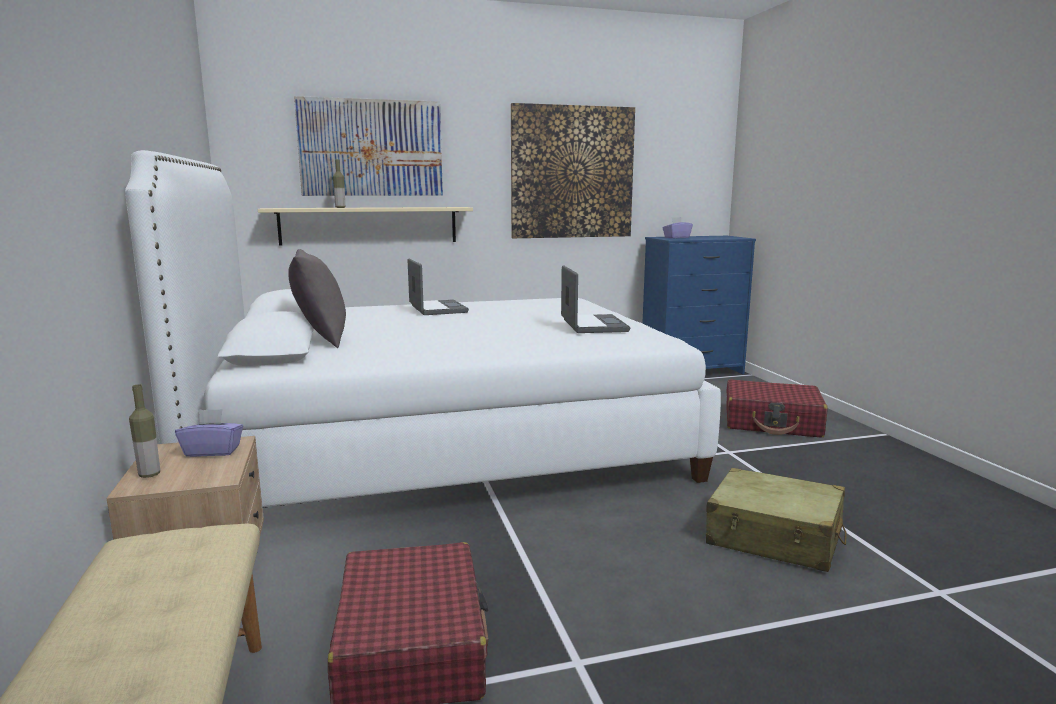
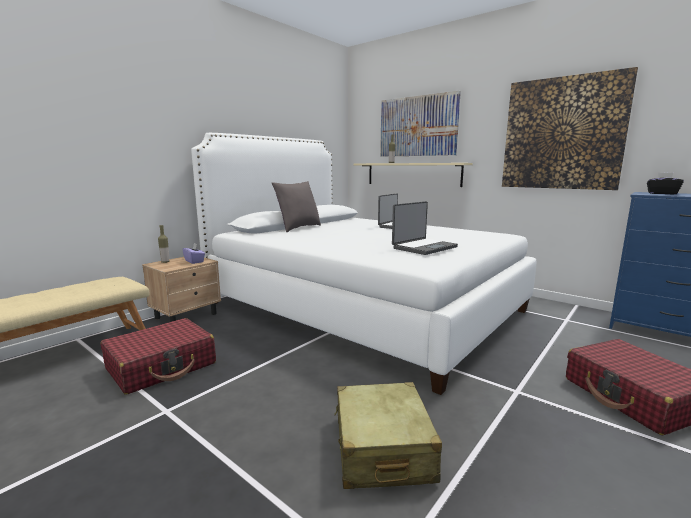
camera: 55 degrees right, 0 degrees up
purple tissue box [662,217,693,238] -> black tissue box [647,173,684,194]

